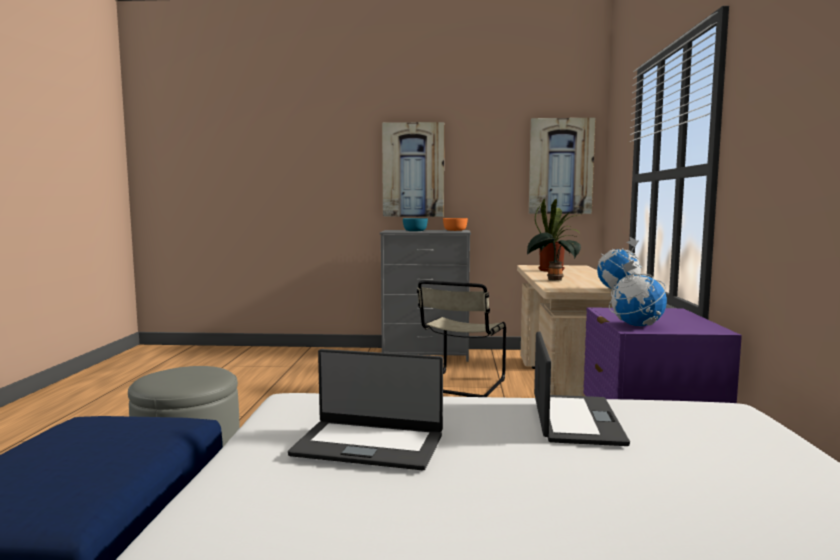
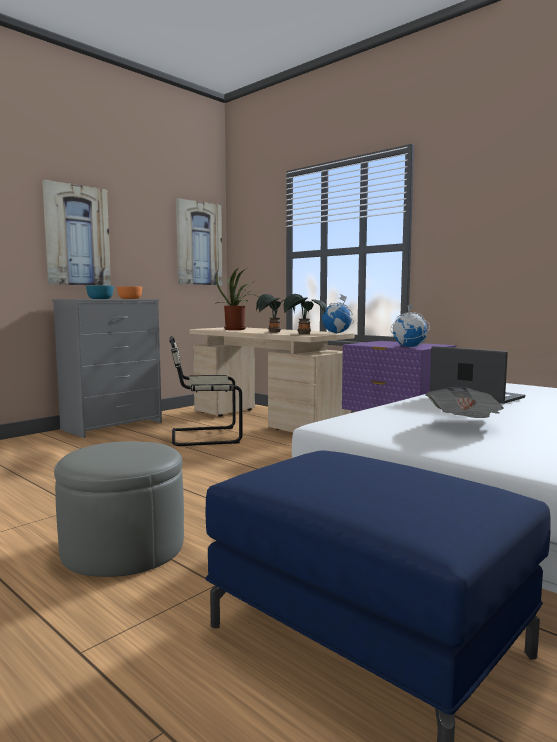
camera: 50 degrees left, 0 degrees up
laptop [288,349,443,470] -> newspaper [425,387,503,418]
beige chair [417,281,506,397] -> beige chair turned 105 degrees clockwise [169,336,243,446]
none -> potted plant [283,294,326,334]

